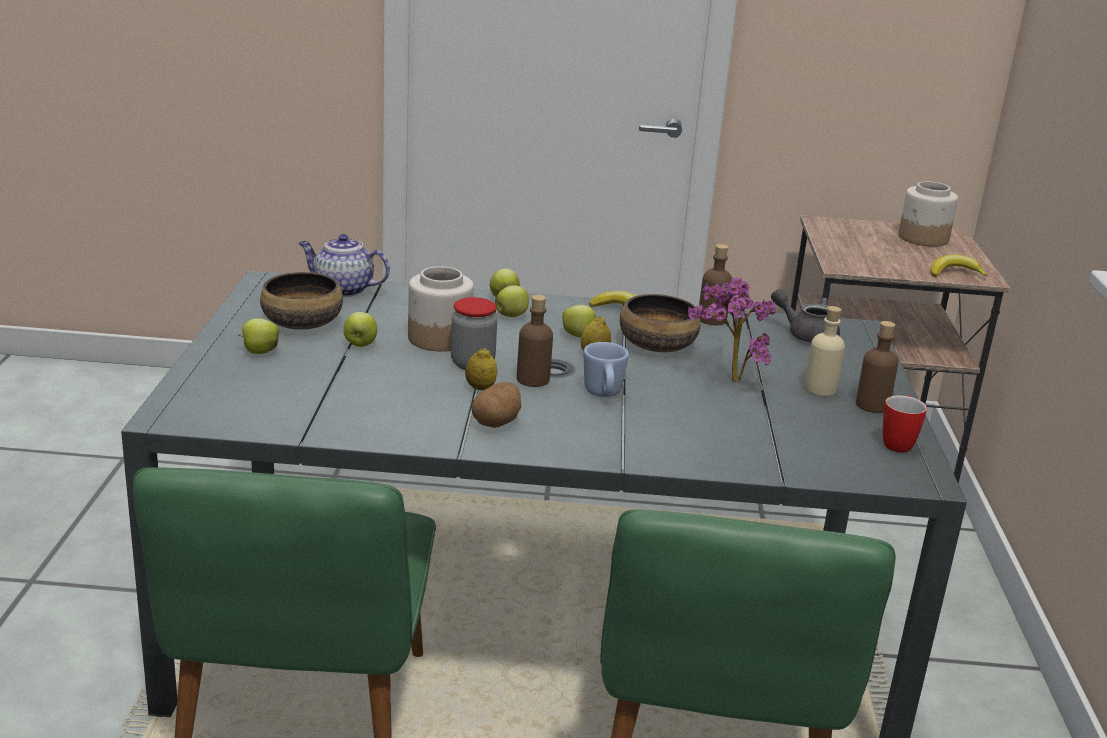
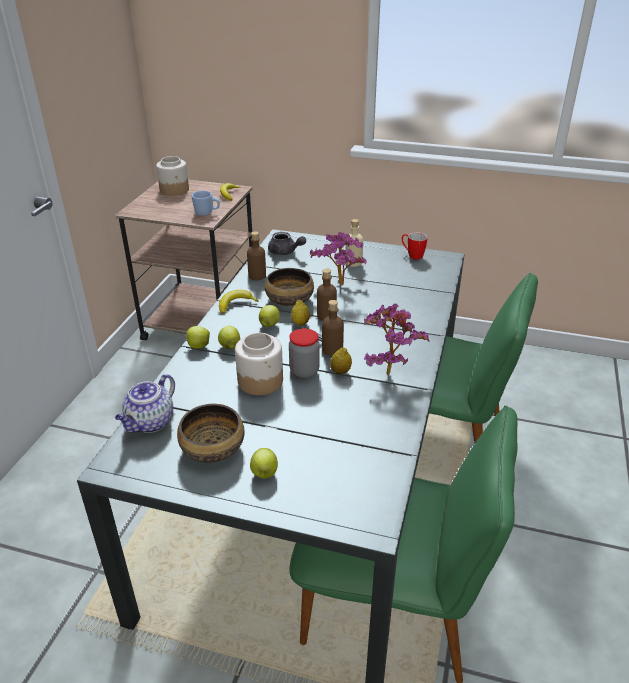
camera: 75 degrees left, 10 degrees up
apple [343,312,377,347] -> none
potato [471,382,521,428] -> potted plant [364,304,429,375]
blue mug [584,342,629,397] -> blue mug moved to [191,191,220,216]
grey teapot [771,289,840,343] -> grey teapot turned 105 degrees counterclockwise [268,232,306,255]
brown bottle [856,321,898,413] -> brown bottle moved to [317,269,337,321]

